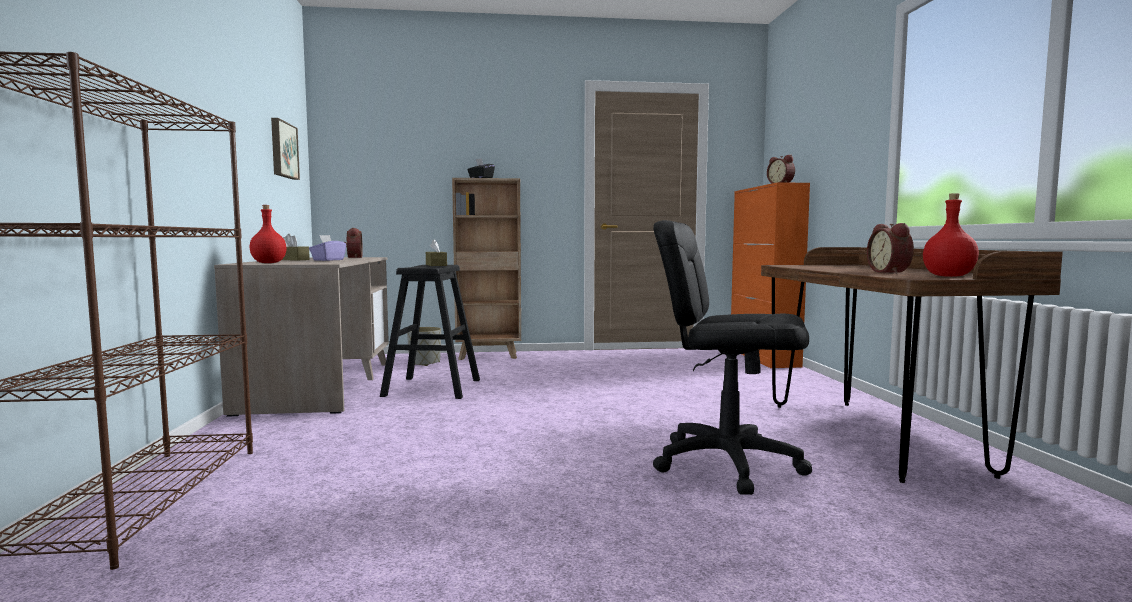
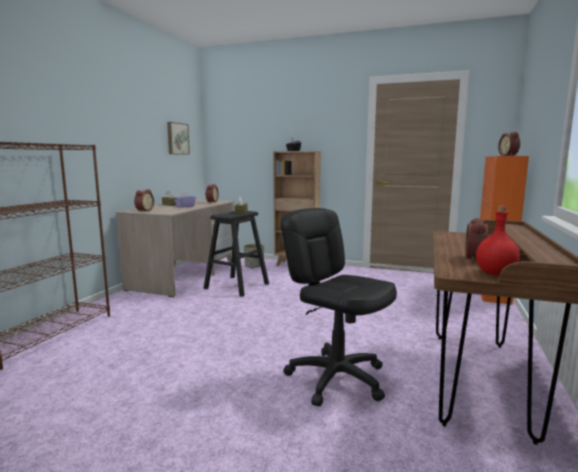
camera: 25 degrees right, 5 degrees up
red bottle [249,205,287,263] -> alarm clock [134,189,154,212]

